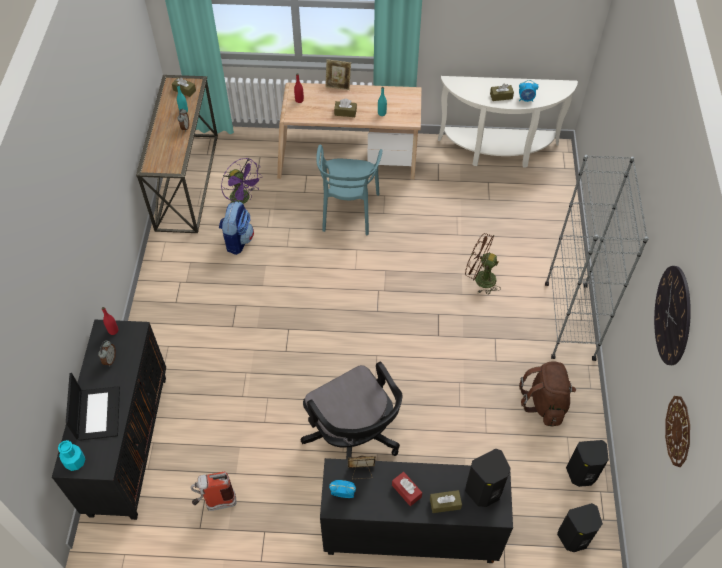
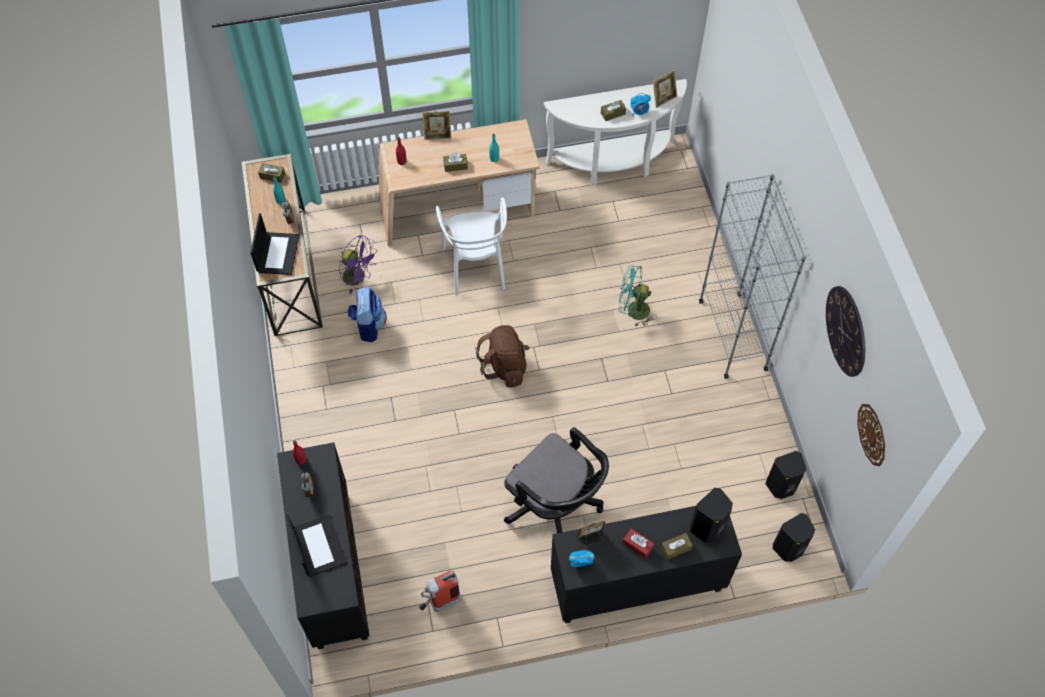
camera: 15 degrees left, 5 degrees up
turquoise bottle [58,440,85,471] -> none
turquoise chair [316,145,383,235] -> white chair [436,198,507,296]
brown fan [465,233,501,295] -> turquoise fan [619,265,657,327]
brown backpack [519,362,576,426] -> brown backpack moved to [475,325,529,388]
none -> laptop [250,213,299,275]
none -> picture frame [653,70,677,108]

